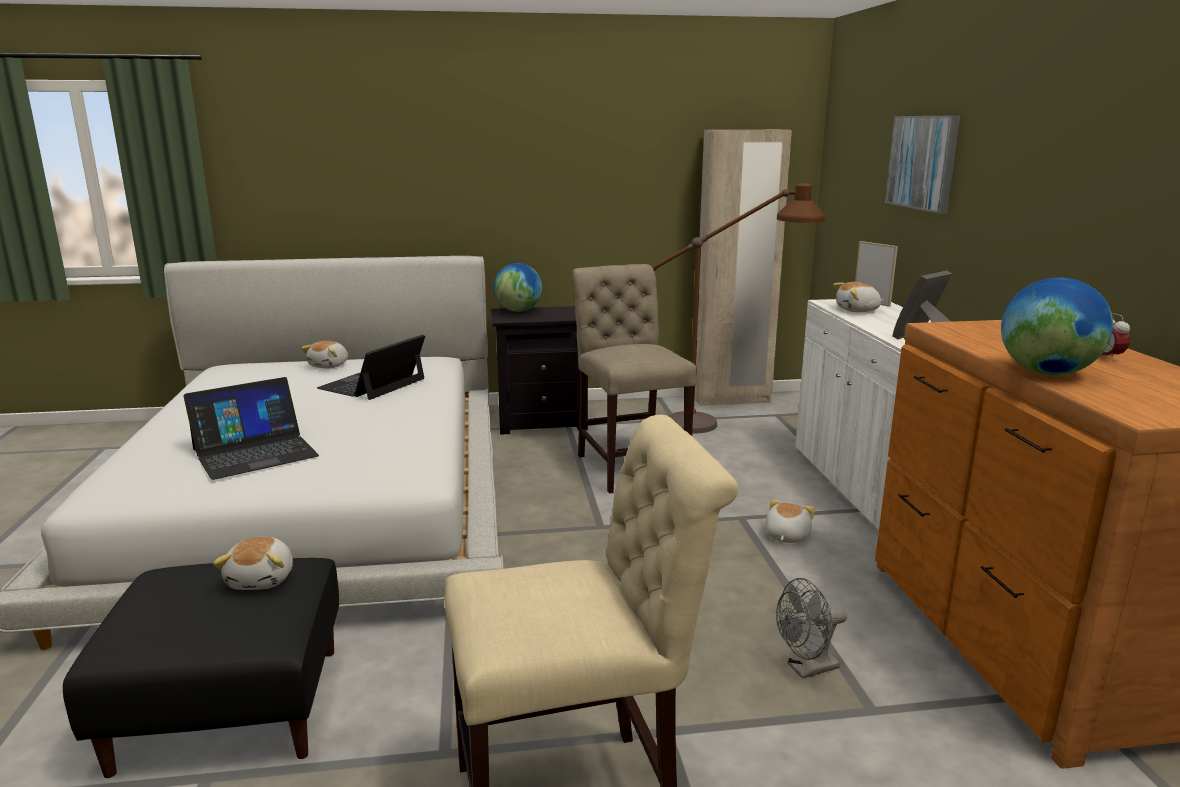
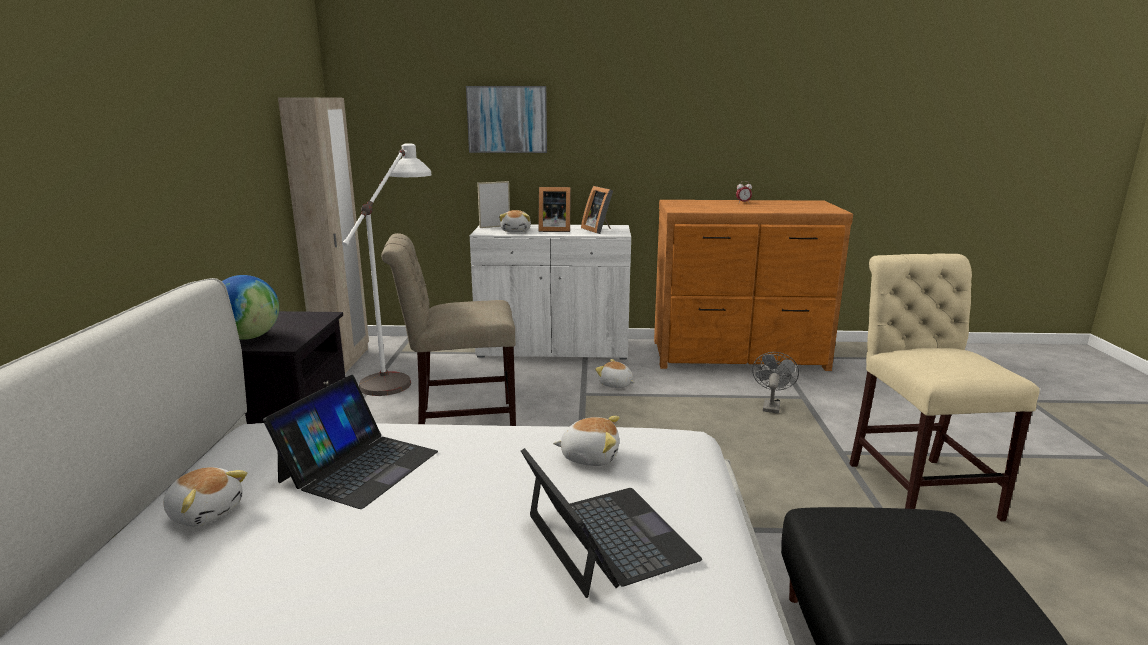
camera: 80 degrees left, 0 degrees up
plush toy [213,537,293,590] -> plush toy moved to [553,416,619,466]
laptop [317,335,425,400] -> laptop turned 105 degrees counterclockwise [263,375,438,509]
brown floor lamp [651,183,825,434] -> white floor lamp [342,143,431,396]
grey fan [776,578,847,679] -> grey fan turned 150 degrees counterclockwise [752,352,799,413]
globe [1001,278,1113,375] -> none
none -> picture frame [538,187,571,232]

